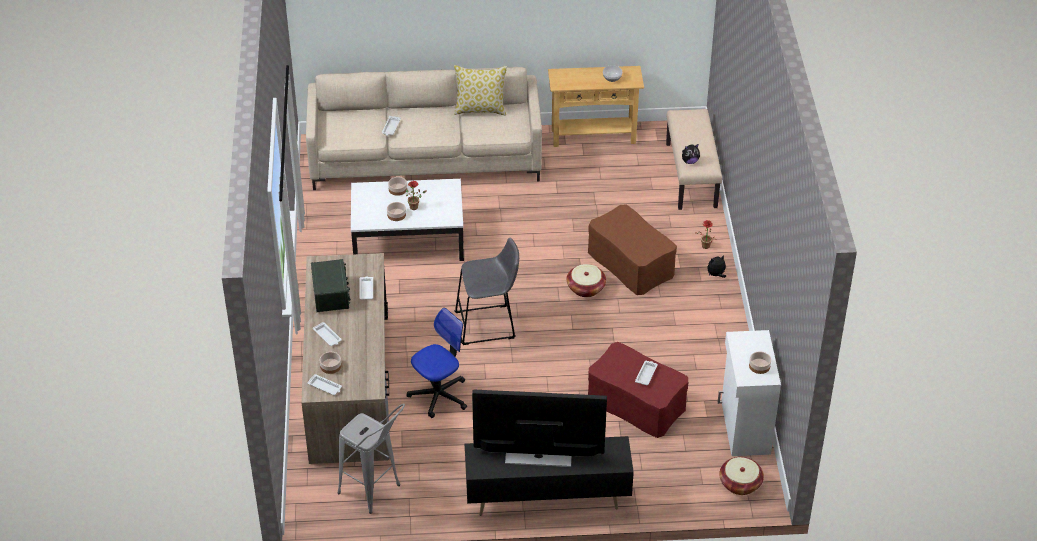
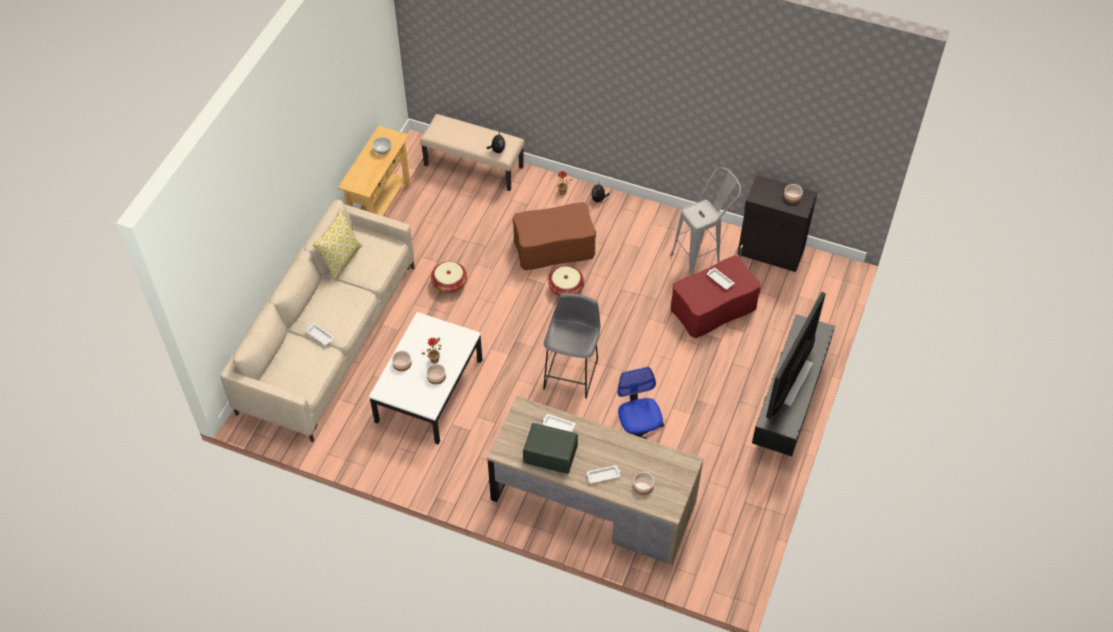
camera: 65 degrees left, 10 degrees up
white tray [307,374,342,395] -> none
grey stool [338,403,405,514] -> grey stool moved to [671,167,741,276]
white cabinet [718,330,781,456] -> black cabinet [737,175,818,272]
basket [719,457,764,495] -> basket moved to [431,261,467,293]

